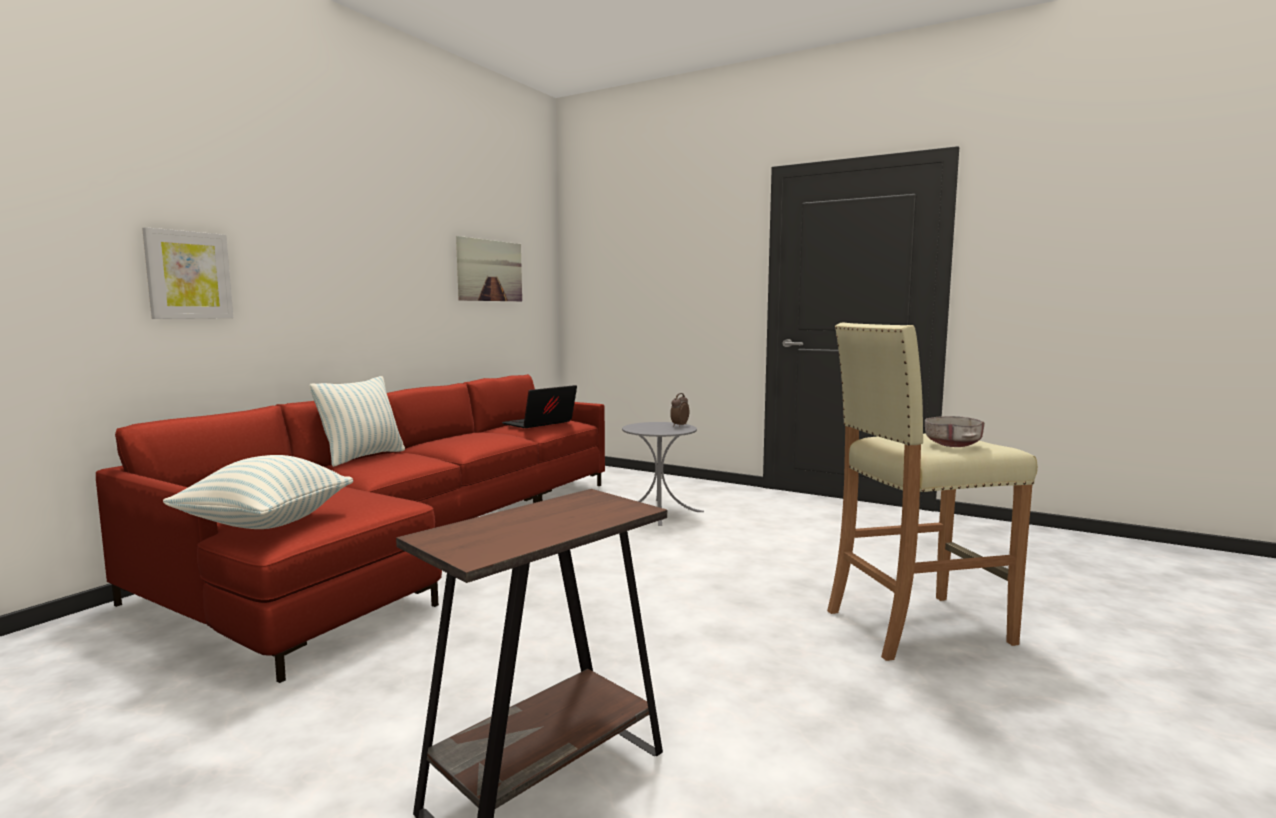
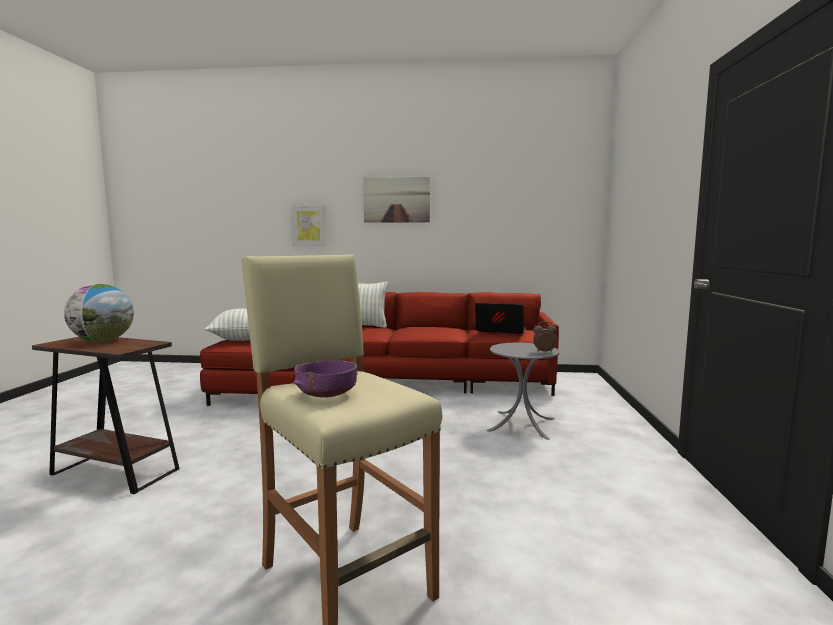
camera: 65 degrees right, 0 degrees up
picture [456,236,522,301] -> picture moved to [363,177,430,223]
grey bowl [925,416,985,447] -> purple bowl [293,360,357,398]
none -> globe [64,284,134,342]

